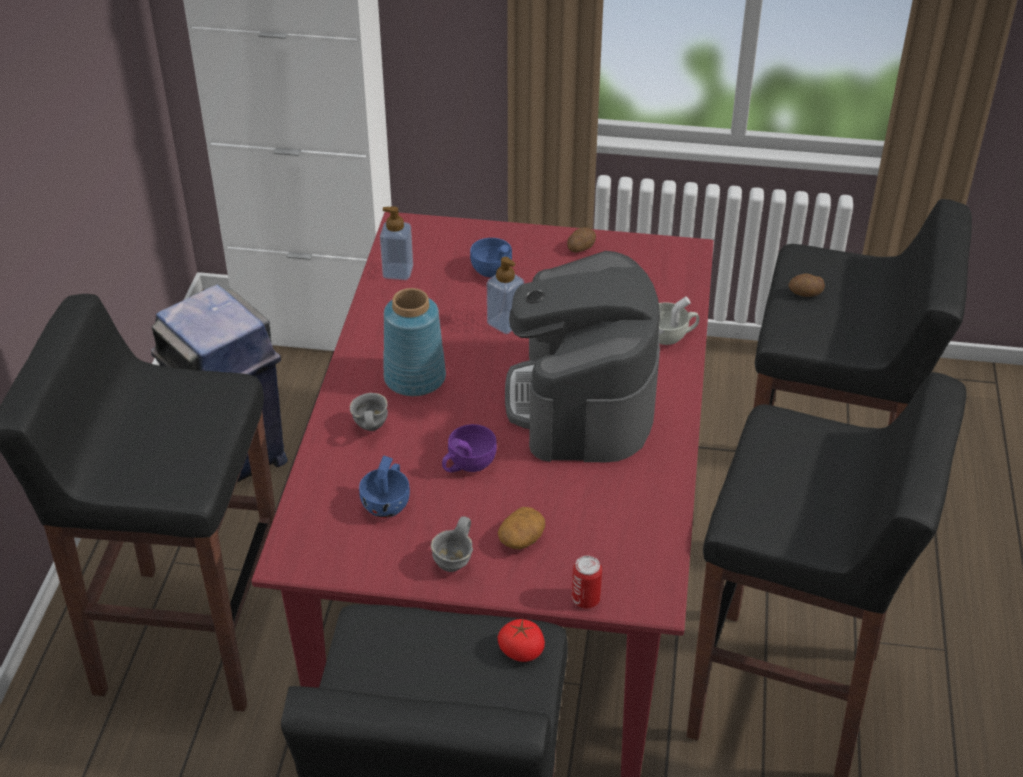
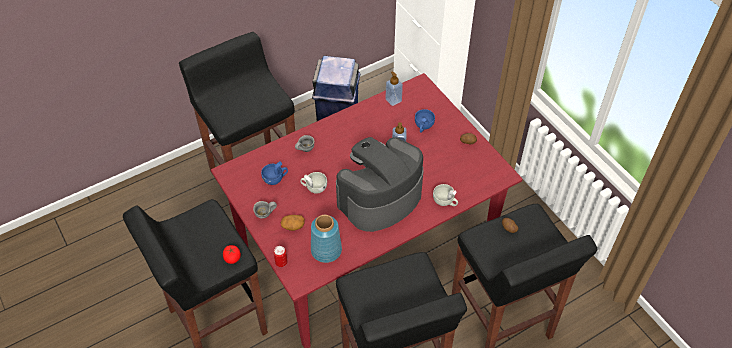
camera: 50 degrees right, 10 degrees up
blue vase [383,288,446,396] -> blue vase moved to [311,215,342,263]
purple cup [442,424,497,472] -> white cup [300,172,327,194]

